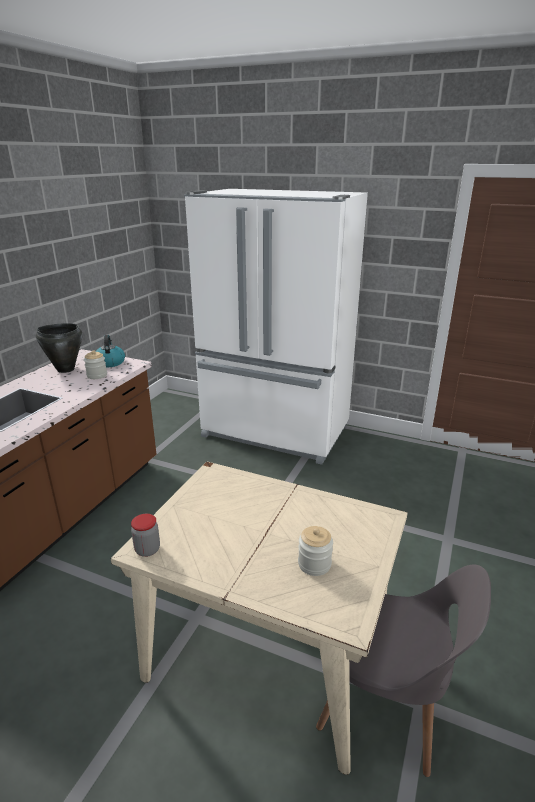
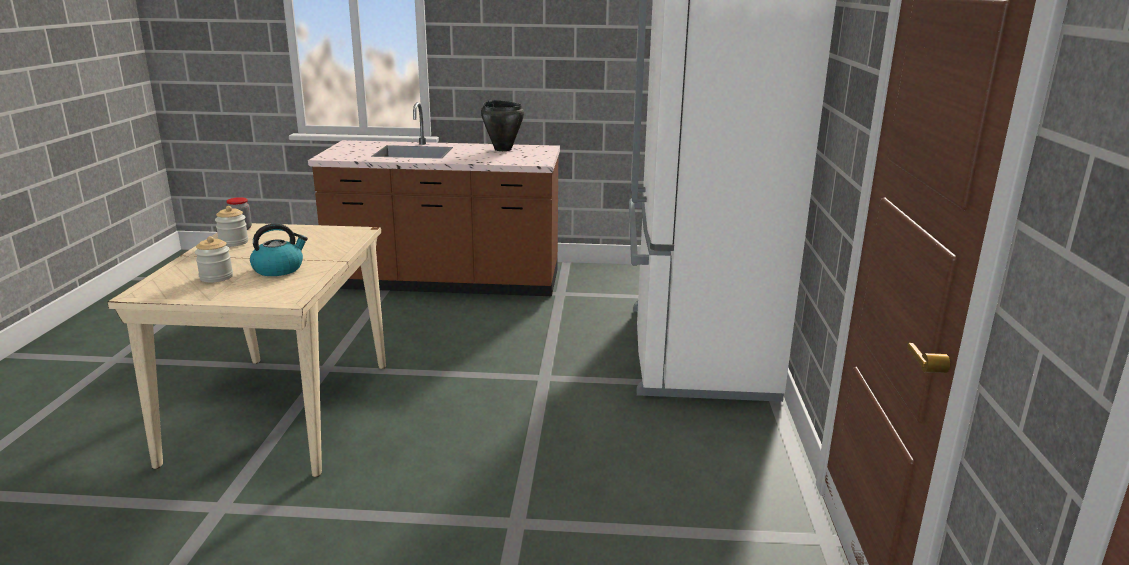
camera: 70 degrees right, 5 degrees down
jar [84,350,107,379] -> jar moved to [215,206,248,247]
kettle [95,335,125,367] -> kettle moved to [250,223,308,276]
grey chair [316,565,491,777] -> none

